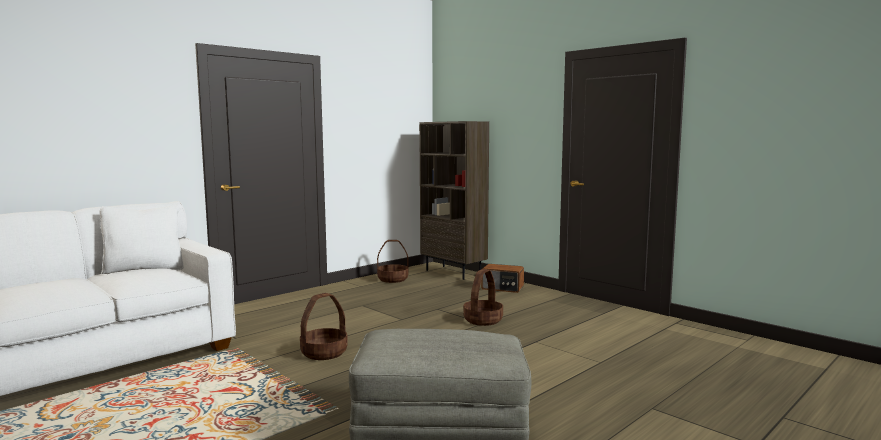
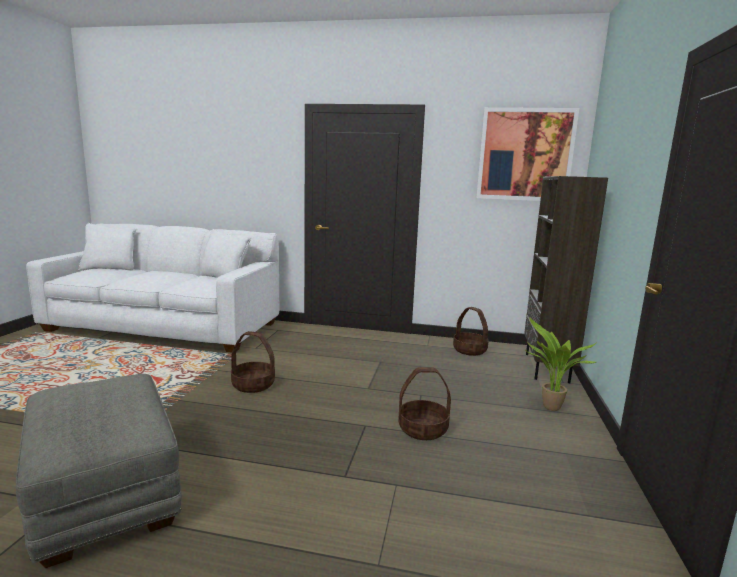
camera: 55 degrees right, 5 degrees up
radio [481,264,524,293] -> potted plant [525,317,596,411]
none -> picture [476,107,579,201]

